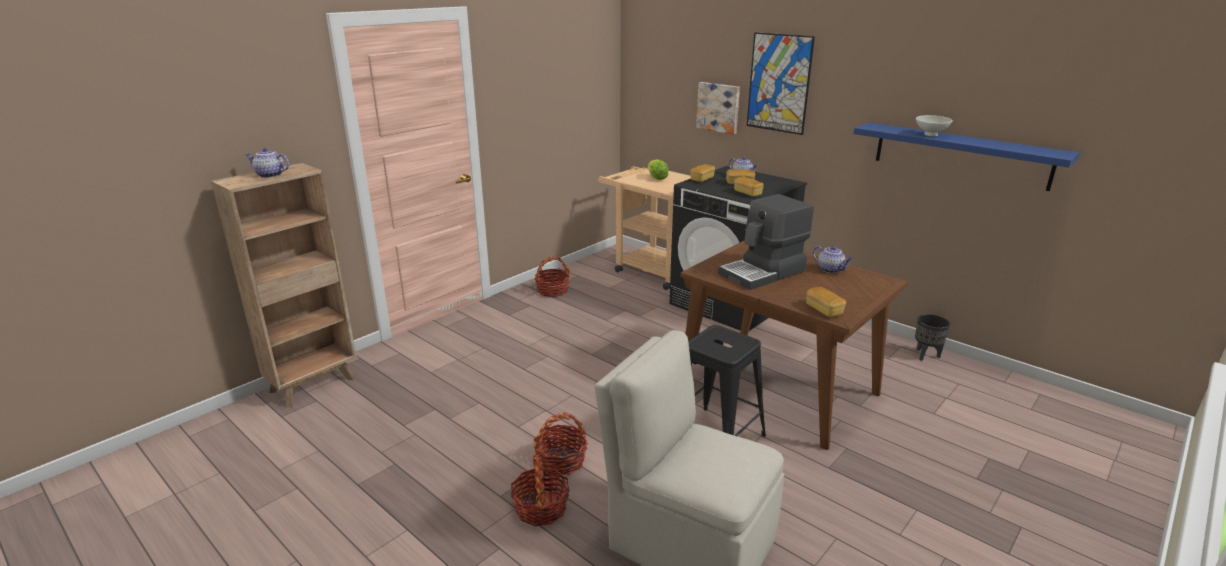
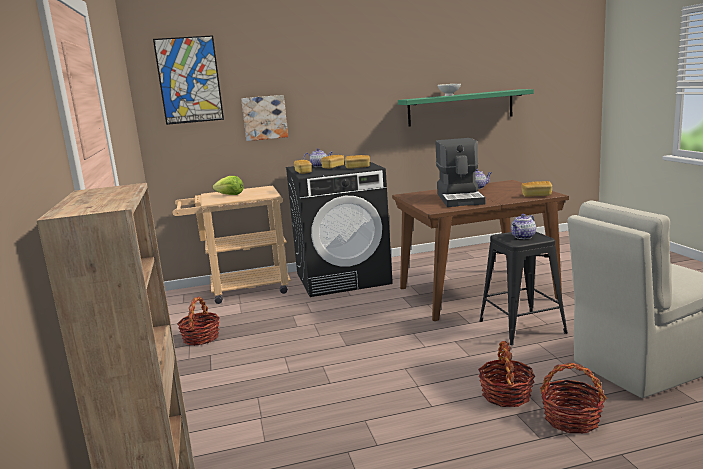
camera: 55 degrees left, 10 degrees down
teapot [245,148,289,178] -> teapot moved to [511,214,536,239]
picture [747,32,815,135] -> picture moved to [153,35,224,125]
blue shelf [854,122,1080,191] -> green shelf [398,89,534,127]
black planter [915,314,950,361] -> none

